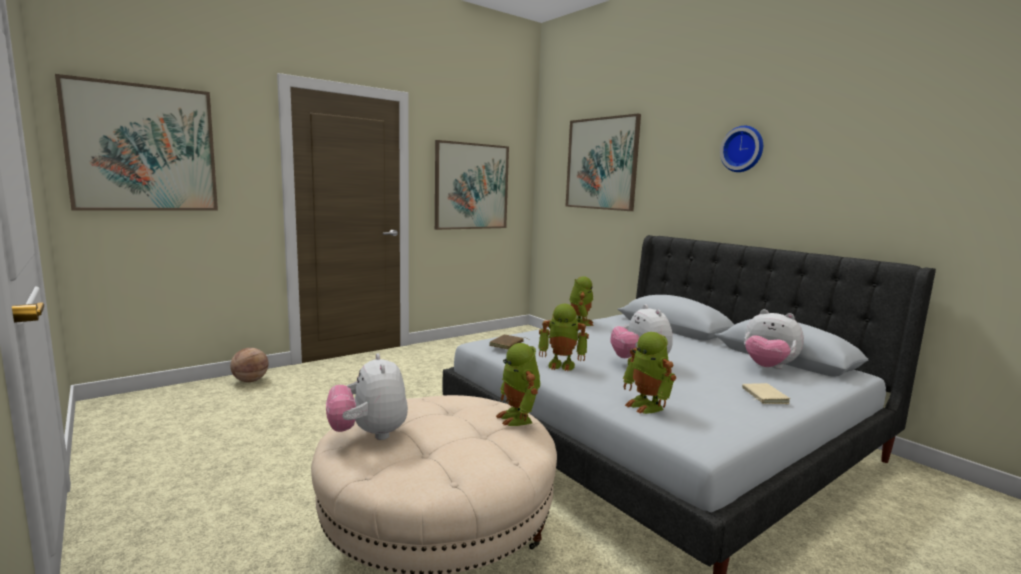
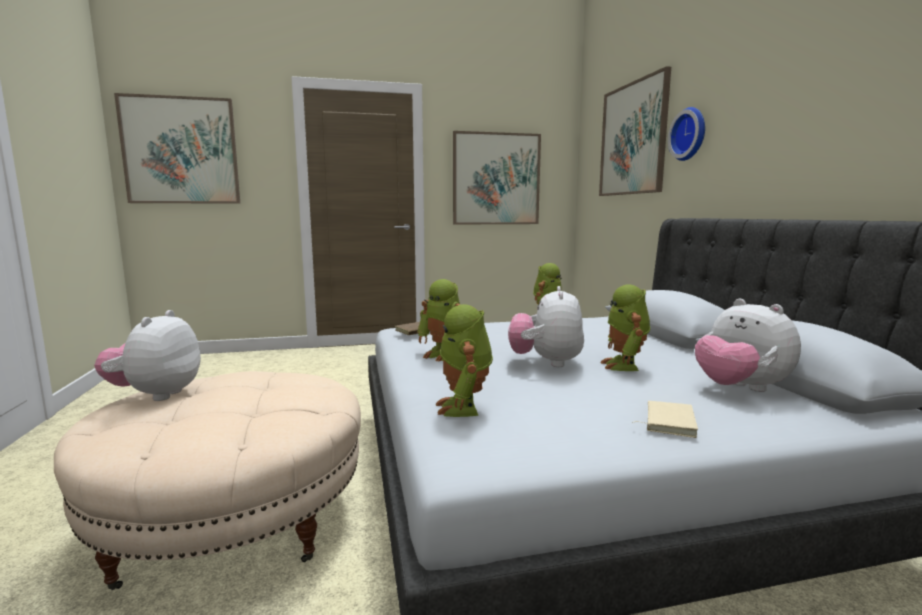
camera: 25 degrees right, 0 degrees up
basketball [230,348,268,382] -> none
toy robot [496,343,540,426] -> toy robot moved to [600,285,650,371]
wall clock [720,126,763,172] -> wall clock moved to [668,107,705,161]

